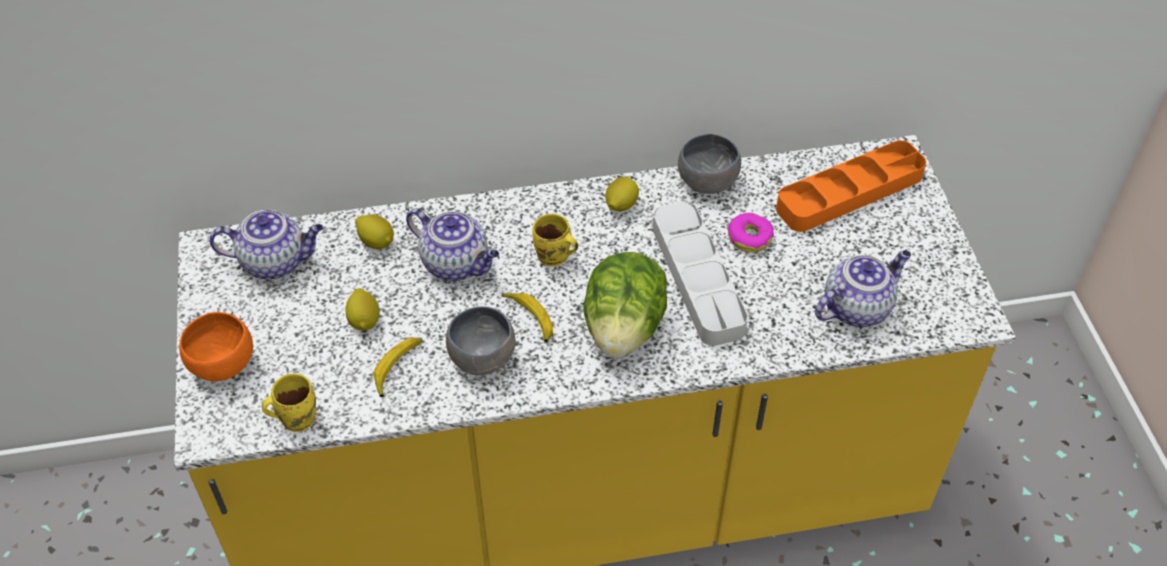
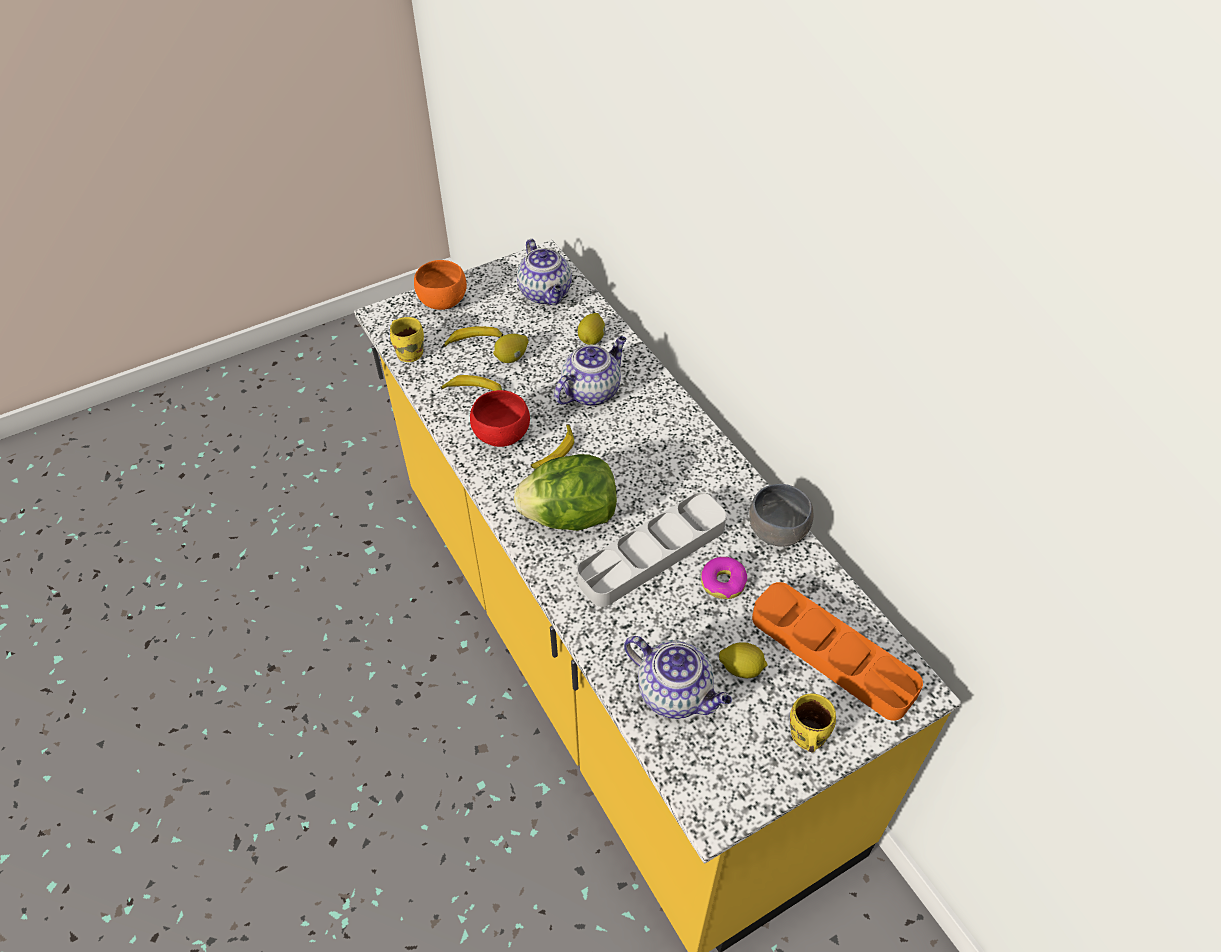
camera: 70 degrees right, 0 degrees up
teapot [406,208,499,281] -> teapot turned 150 degrees counterclockwise [554,336,626,406]
grey bowl [446,306,516,375] -> red bowl [470,390,530,447]
yellow mug [532,214,578,266] -> yellow mug moved to [790,693,836,753]
lemon [605,177,639,211] -> lemon moved to [719,642,768,678]
none -> banana [443,326,503,347]

